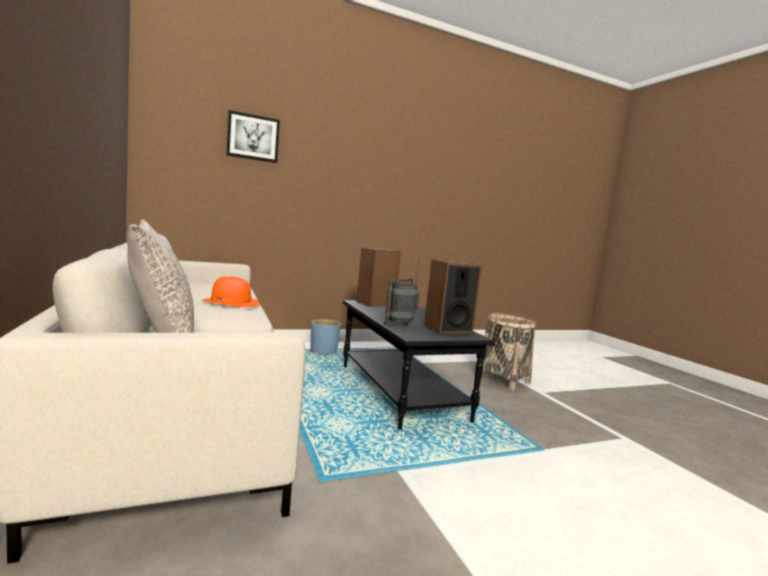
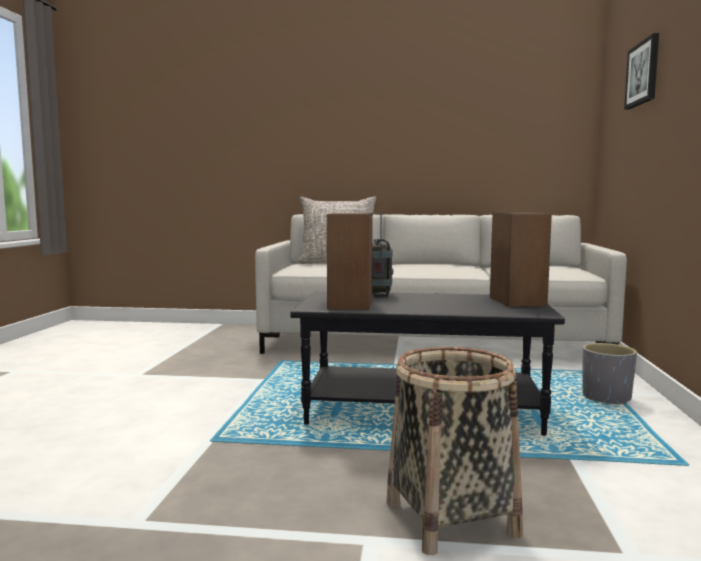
camera: 120 degrees right, 0 degrees up
orange hat [202,276,260,307] -> none
blue planter [310,319,341,355] -> grey planter [582,343,637,404]

